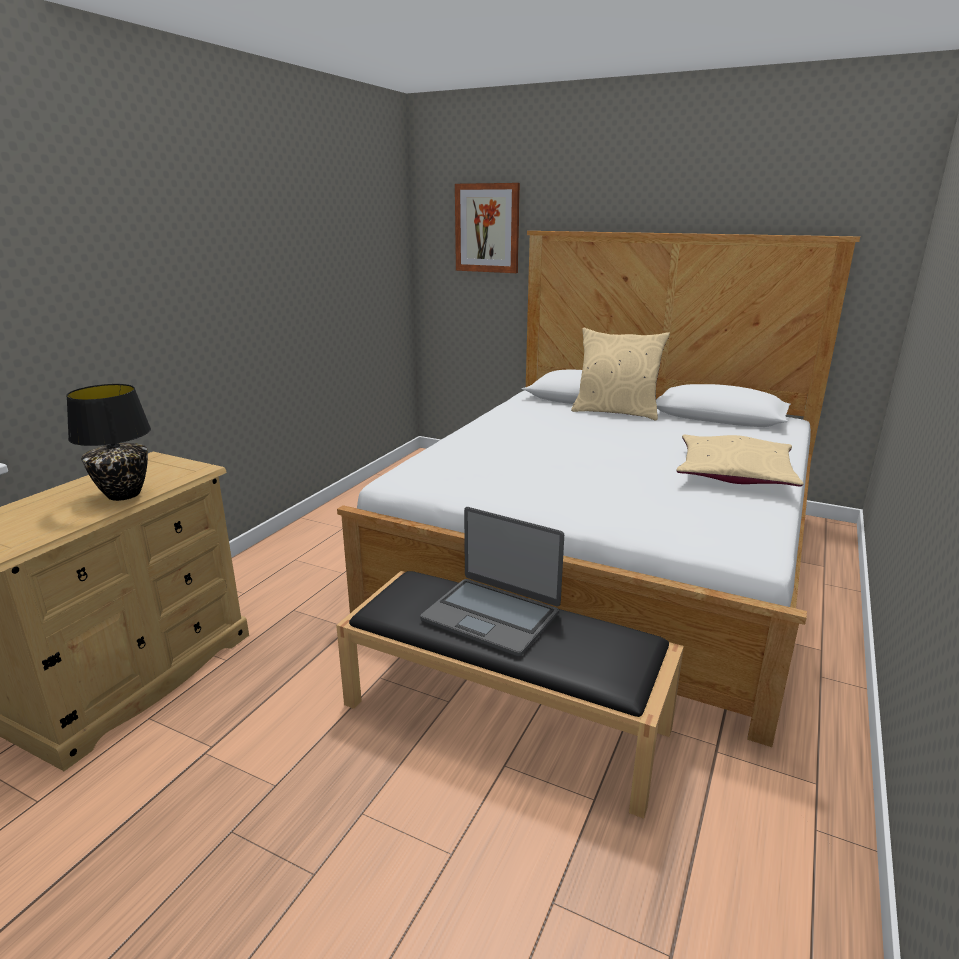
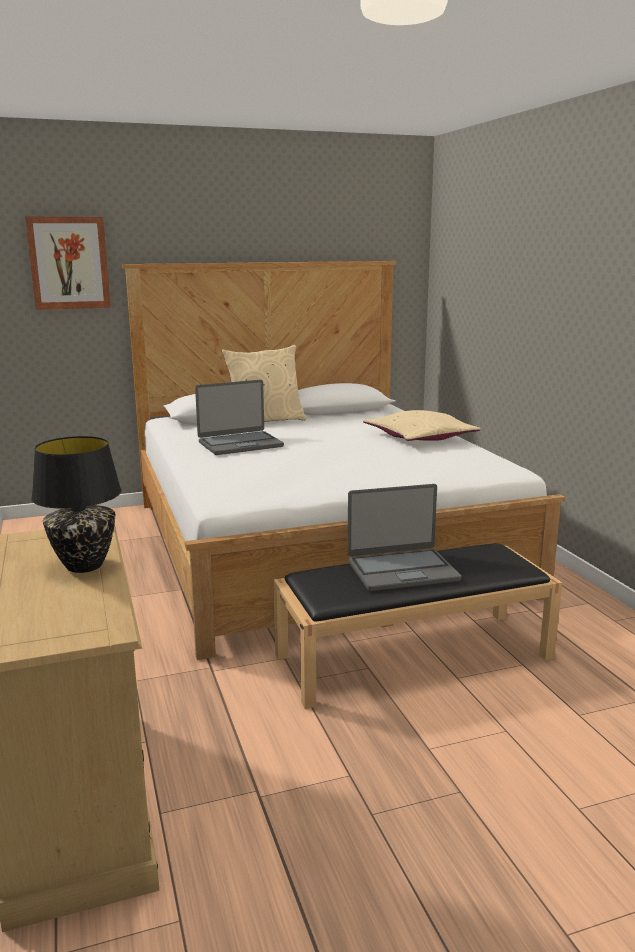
camera: 45 degrees left, 5 degrees down
none -> laptop [195,380,284,455]

